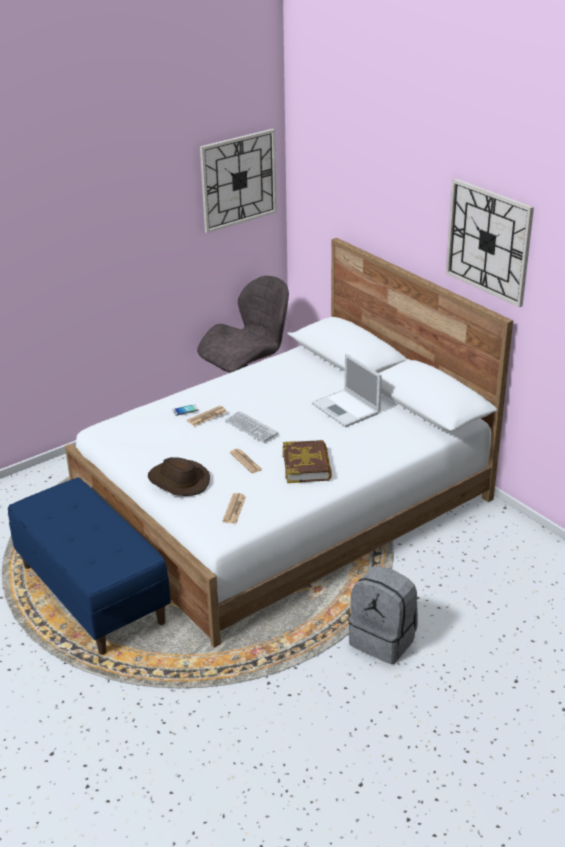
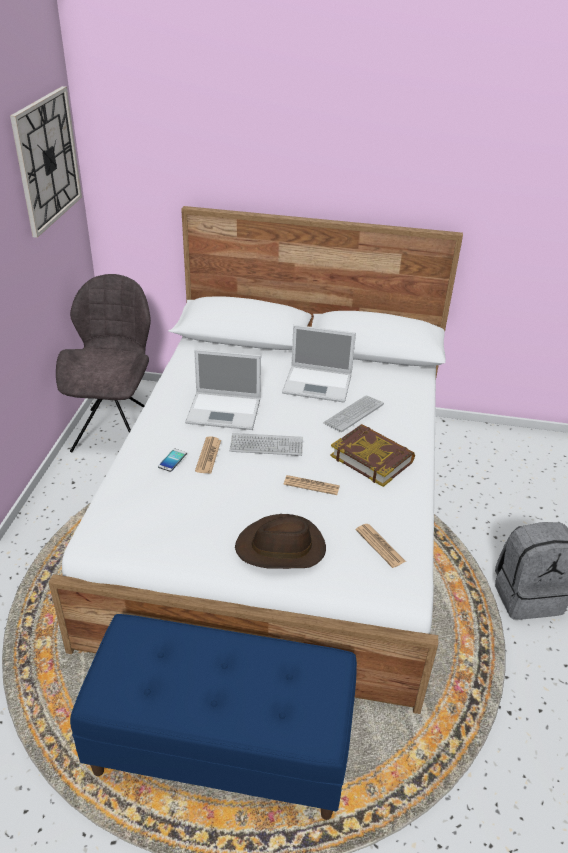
camera: 45 degrees left, 5 degrees up
wall clock [446,178,534,307] -> none
none -> laptop [185,349,261,430]
none -> keyboard [323,395,384,432]

